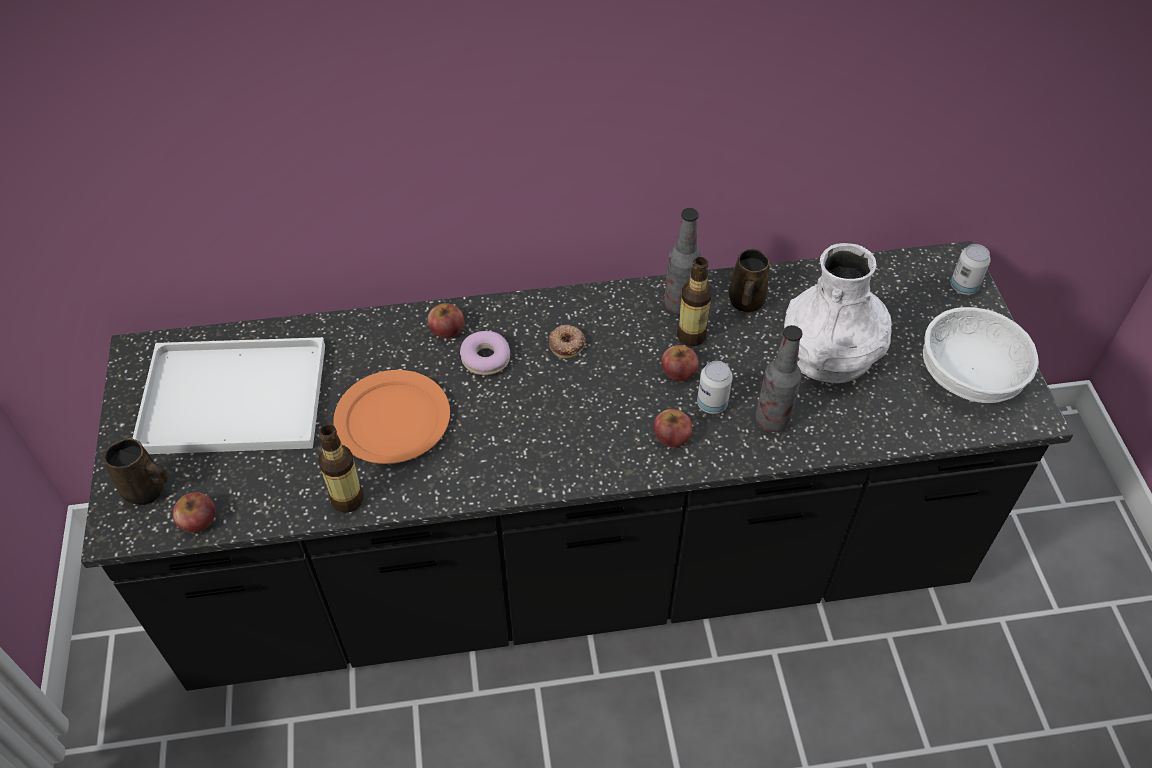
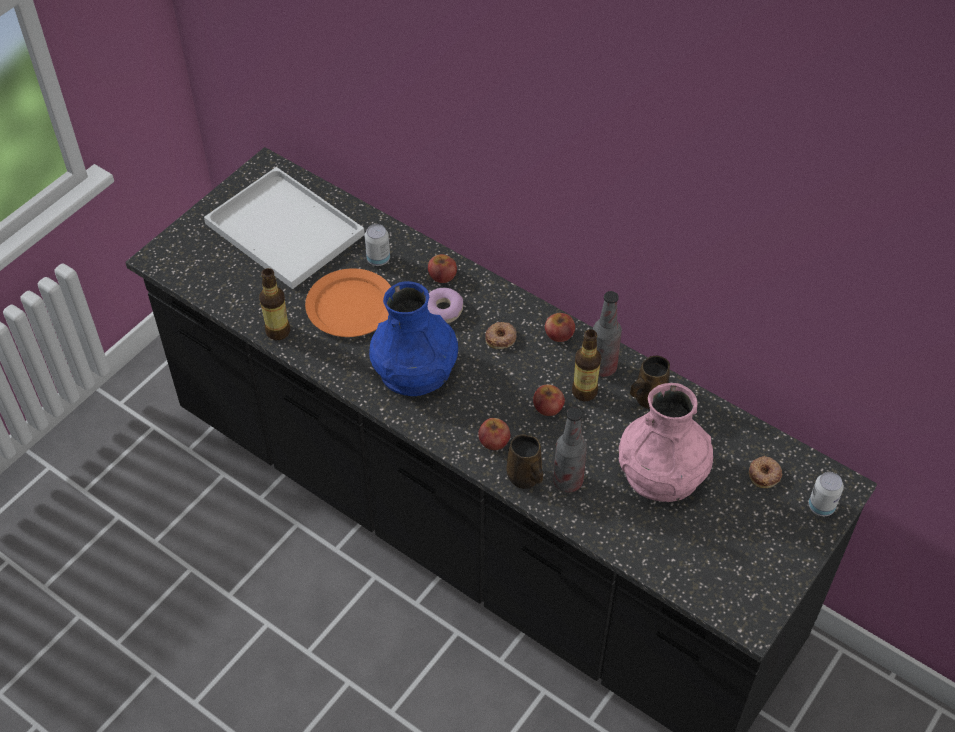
camera: 45 degrees right, 0 degrees up
brown mug [104,438,168,505] -> brown mug moved to [506,434,543,489]
apple [172,492,216,533] -> apple moved to [545,313,575,342]
can [697,361,733,414] -> can moved to [365,224,390,266]
white vase [784,243,892,383] -> pink vase [619,383,713,502]
white bowl [923,307,1039,403] -> none
none -> blue vase [369,281,458,396]
none -> donut [749,456,782,488]

